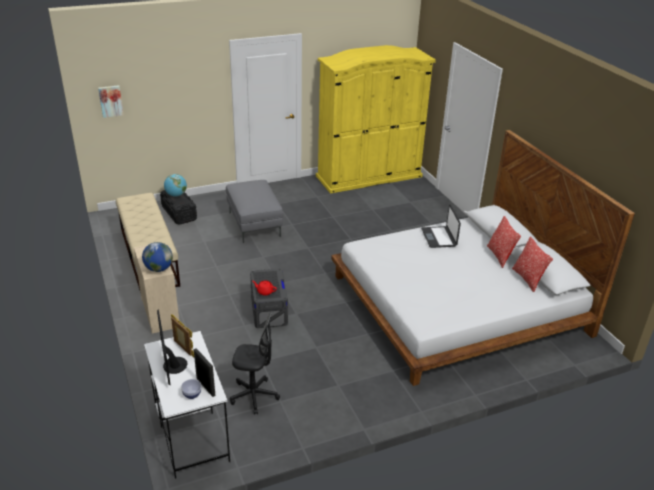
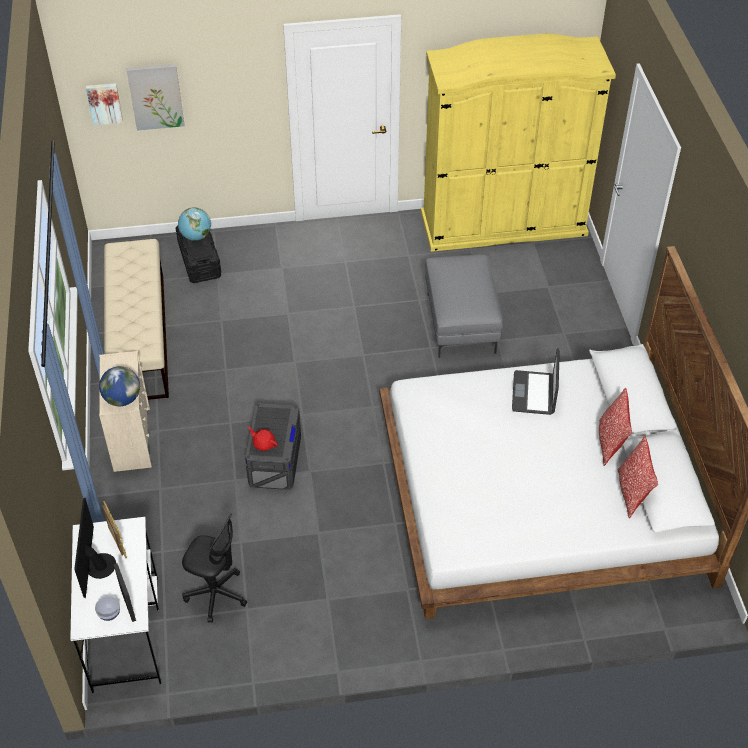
camera: 15 degrees right, 15 degrees up
grey ottoman [226,180,283,243] -> grey ottoman moved to [425,254,503,358]
none -> picture [127,64,185,131]

